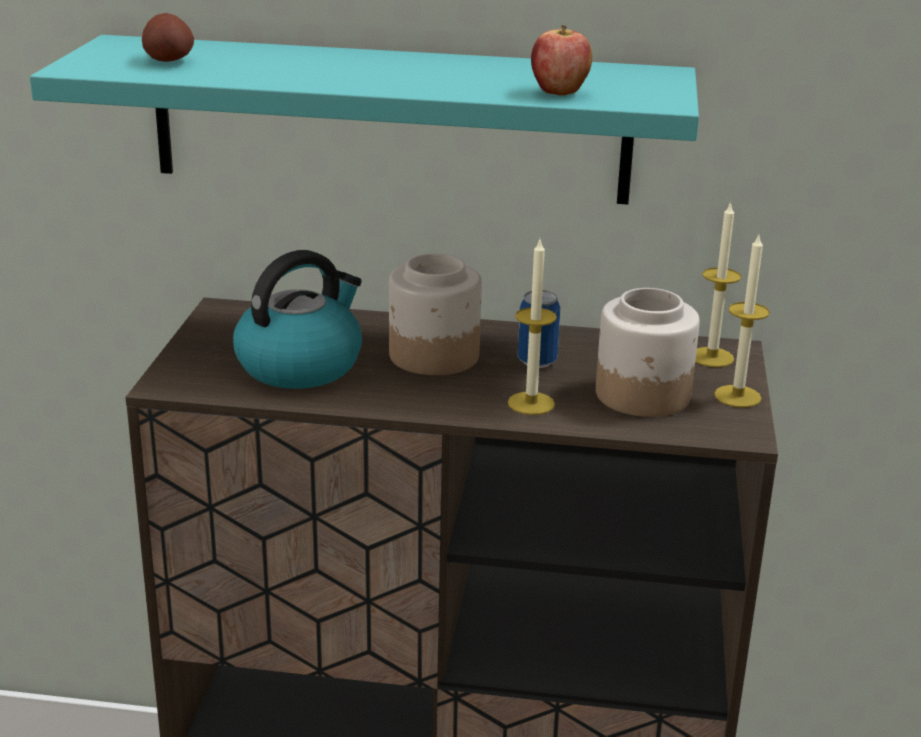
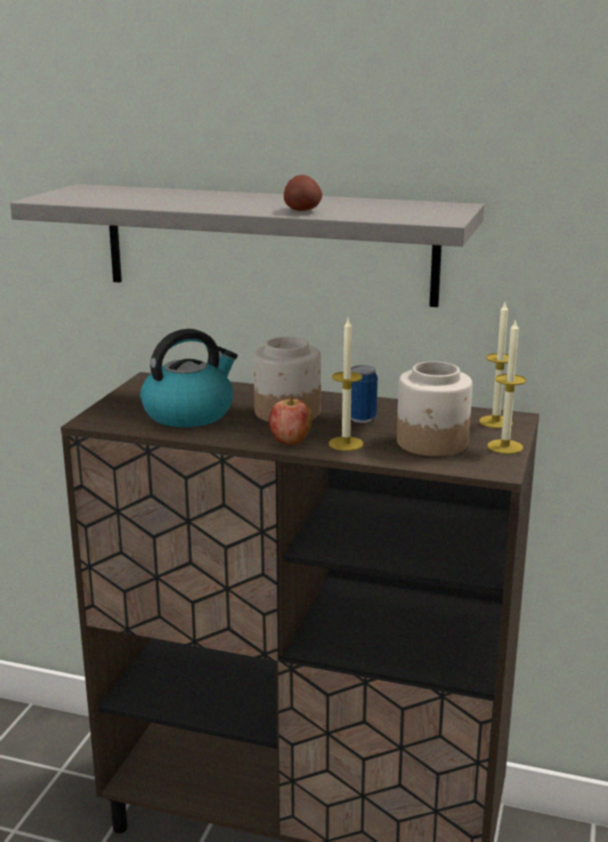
camera: 10 degrees right, 5 degrees down
turquoise shelf [30,35,699,205] -> grey shelf [10,184,484,307]
potato [142,13,194,62] -> potato moved to [284,175,322,211]
apple [531,25,592,96] -> apple moved to [269,397,312,445]

